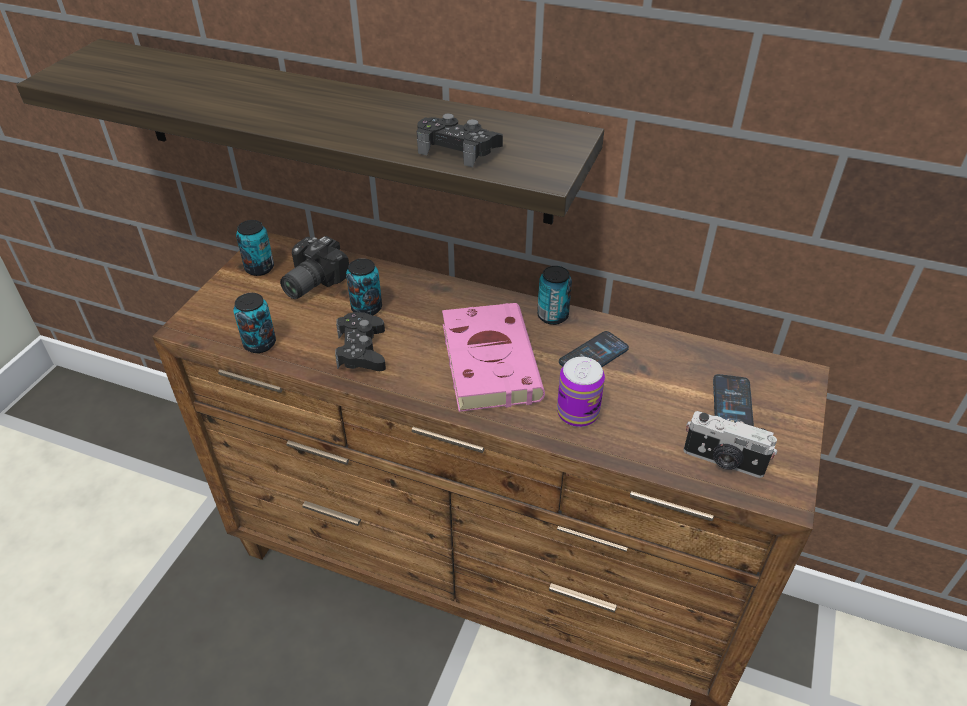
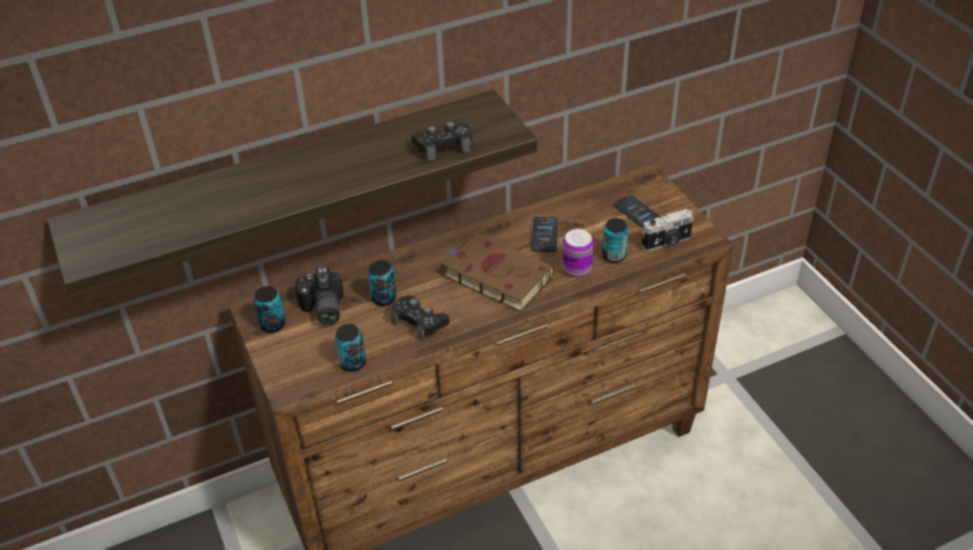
camera: 45 degrees left, 0 degrees up
pink book [442,303,545,412] -> brown book [443,233,554,312]
can [537,266,572,325] -> can moved to [602,218,629,263]

